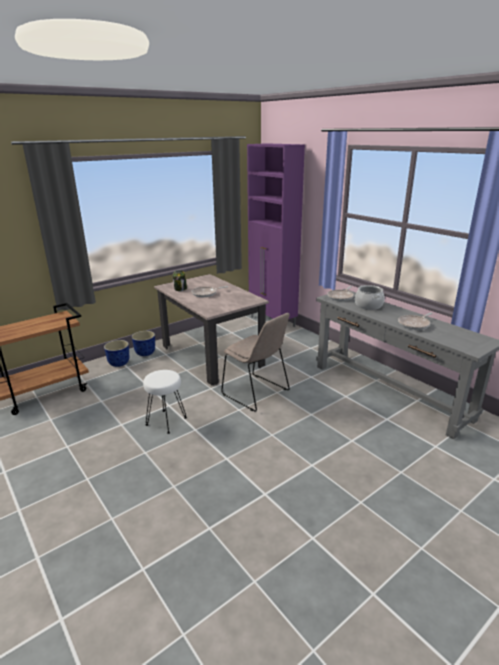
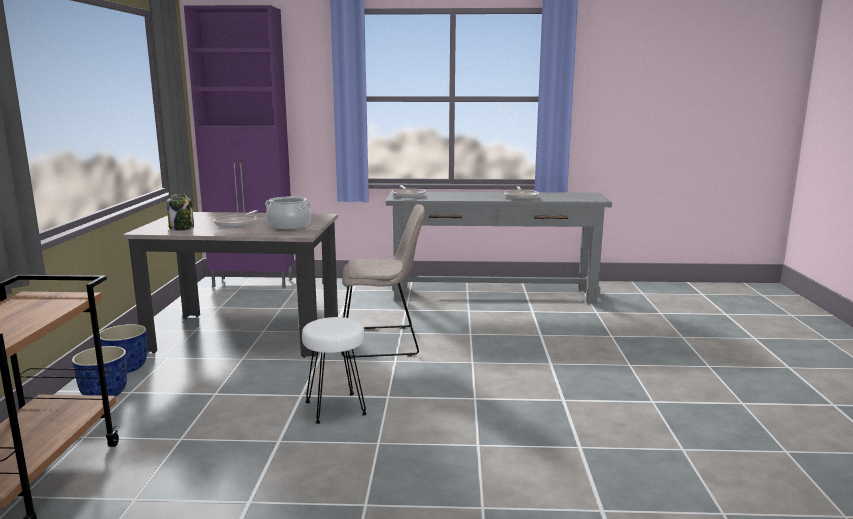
camera: 50 degrees left, 10 degrees down
cooking pot [355,285,385,310] -> cooking pot moved to [265,196,311,230]

